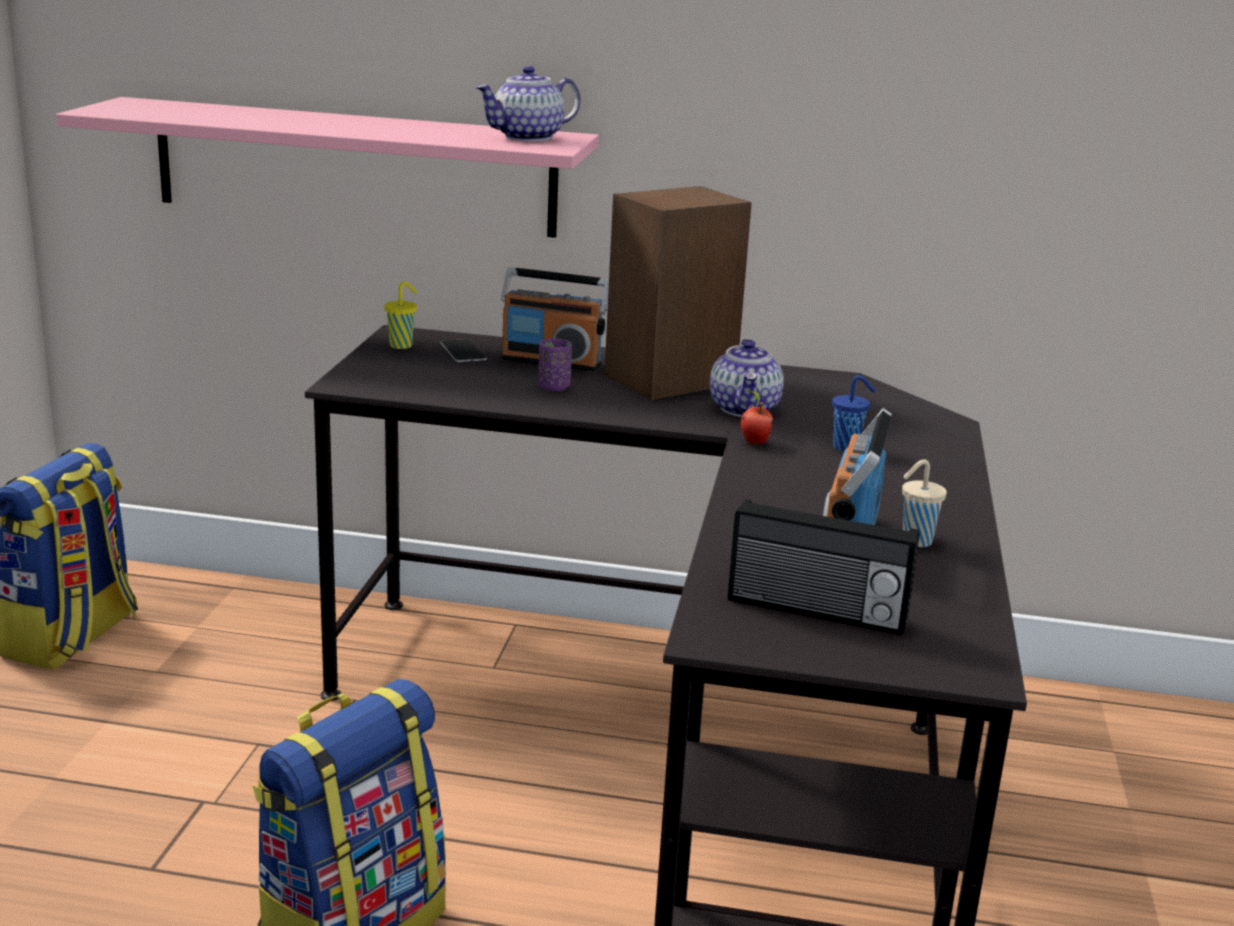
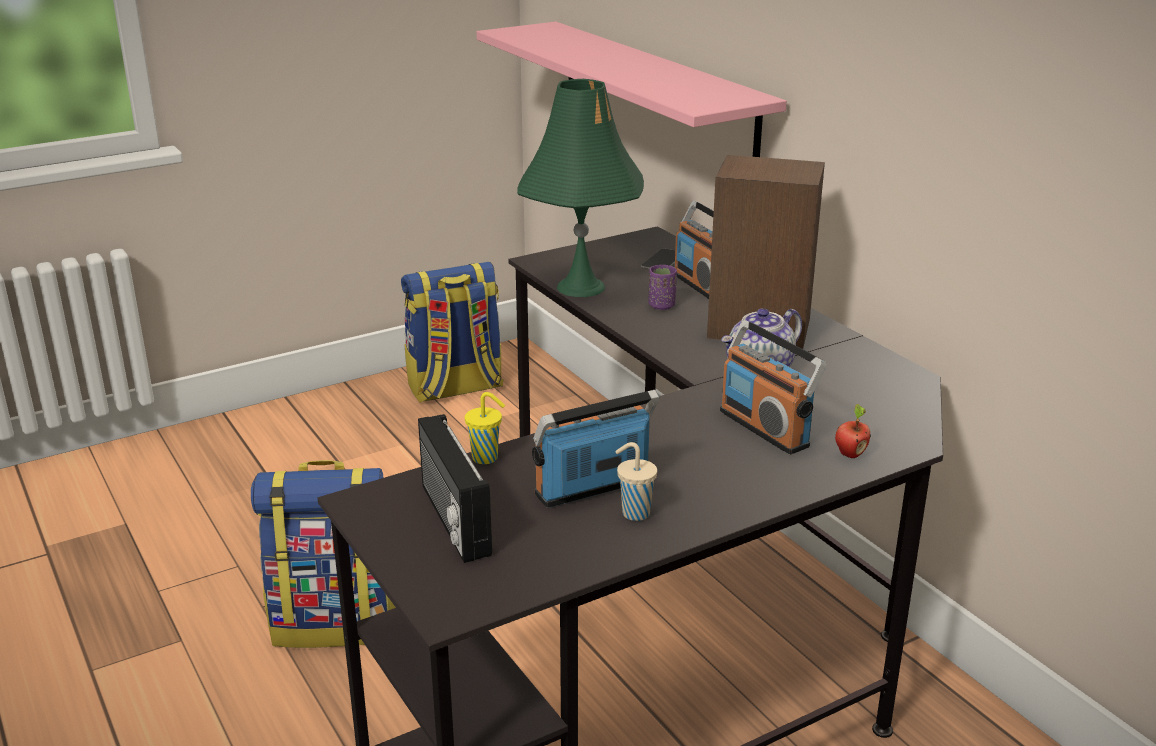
camera: 50 degrees right, 5 degrees up
yellow cup [384,281,417,349] -> yellow cup moved to [465,392,505,464]
teapot [475,66,581,142] -> none
apple [741,391,773,444] -> apple moved to [835,404,871,458]
blue cup [832,375,876,451] -> radio [720,320,827,454]
none -> green table lamp [517,79,644,297]

